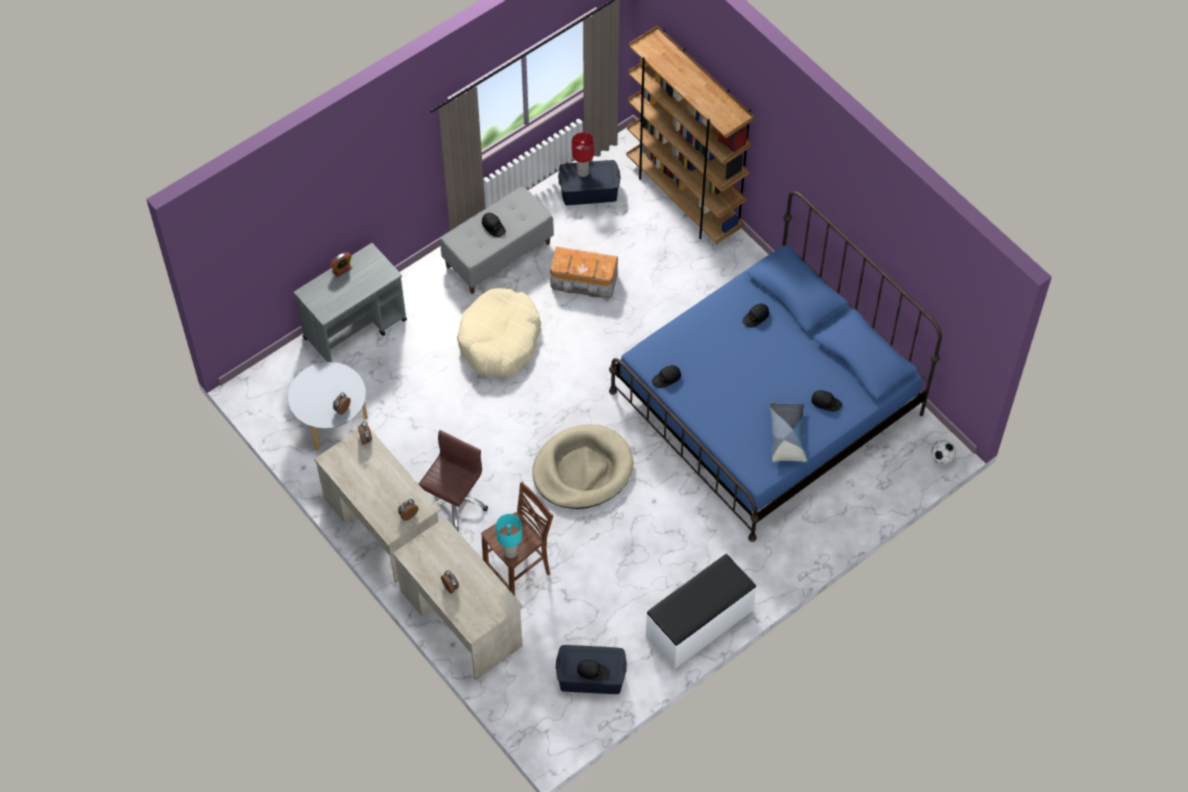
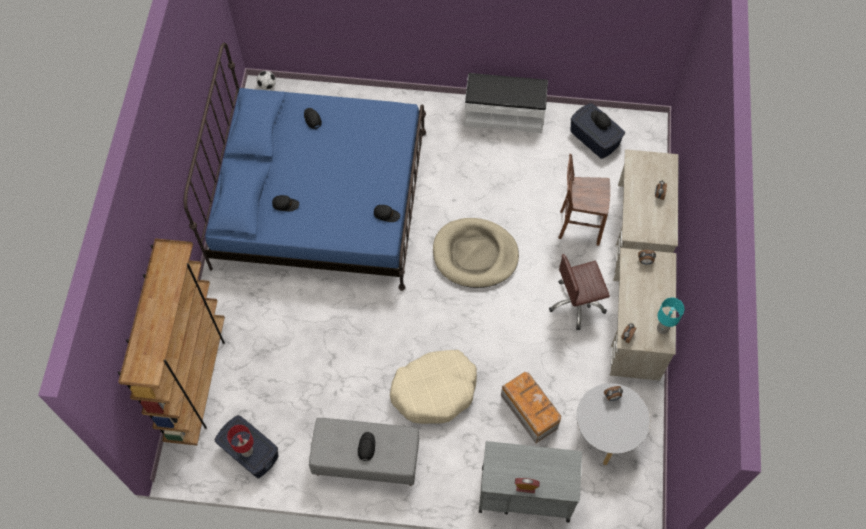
camera: 135 degrees left, 5 degrees up
turquoise table lamp [496,514,522,558] -> turquoise table lamp moved to [657,298,685,334]
storage box [550,246,618,299] -> storage box moved to [501,372,561,443]
pillow [770,403,808,462] -> none

